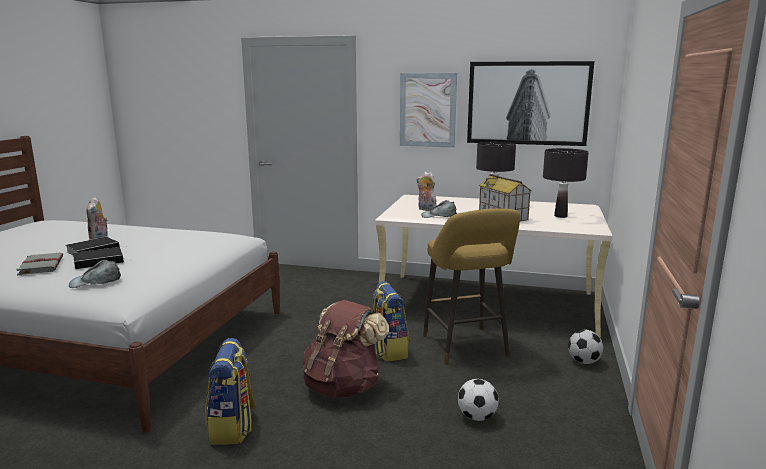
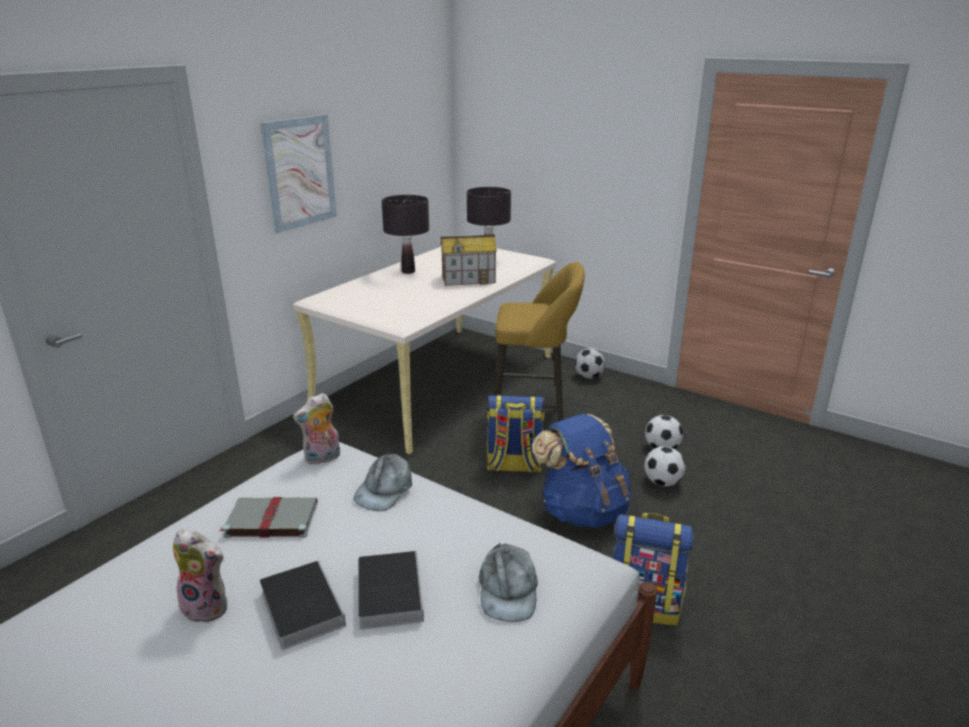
camera: 70 degrees left, 10 degrees up
grey book [16,253,63,275] -> grey book moved to [219,497,318,538]
brown backpack [303,300,389,397] -> blue backpack [532,414,631,528]
plush toy [416,172,436,211] -> plush toy moved to [293,393,340,464]
grey cap [421,200,457,218] -> grey cap moved to [354,453,412,511]
picture [467,61,594,146] -> none
none -> football [644,446,686,486]

